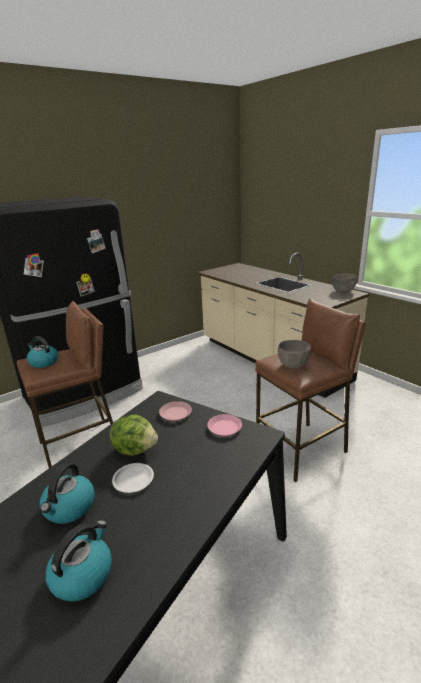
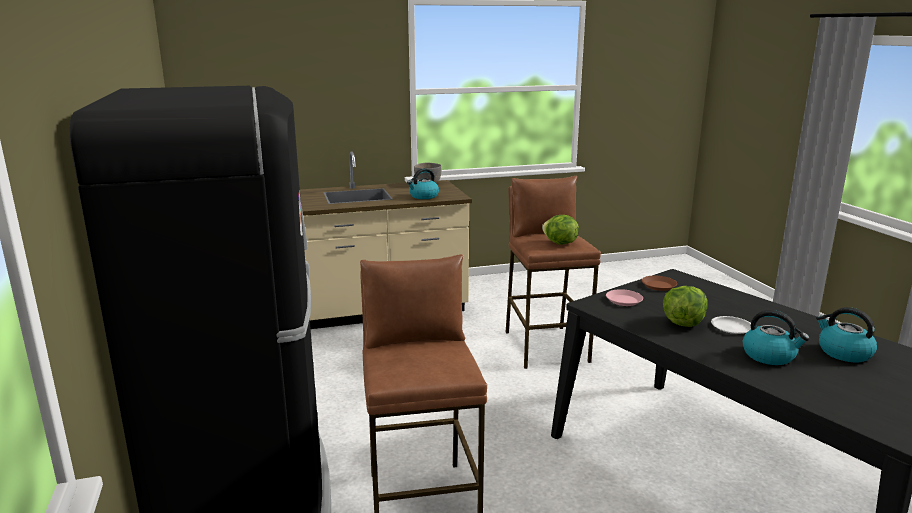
camera: 70 degrees left, 5 degrees down
kettle [27,336,58,368] -> kettle moved to [407,168,439,199]
pink plate [207,414,242,436] -> brown plate [641,276,677,291]
grey bowl [278,340,311,369] -> lettuce [542,215,579,245]

